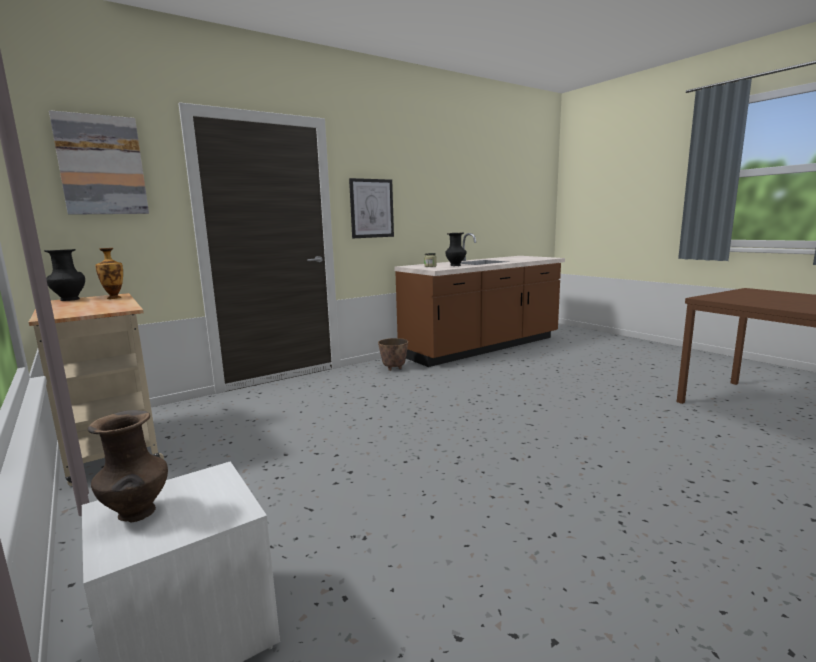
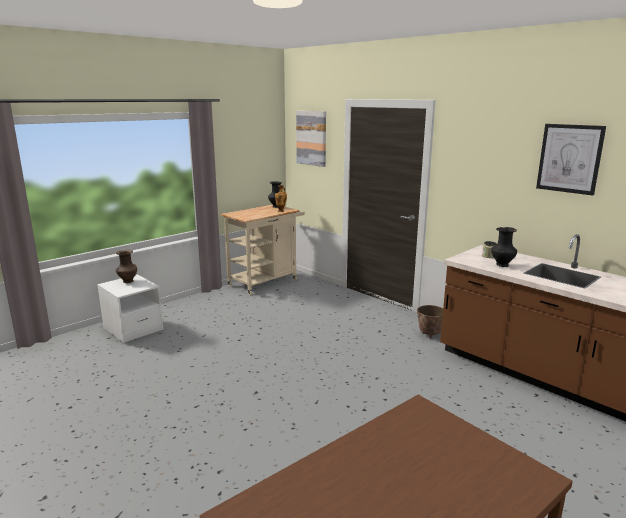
camera: 80 degrees right, 5 degrees up
picture [349,178,394,238] -> picture moved to [536,124,606,196]

